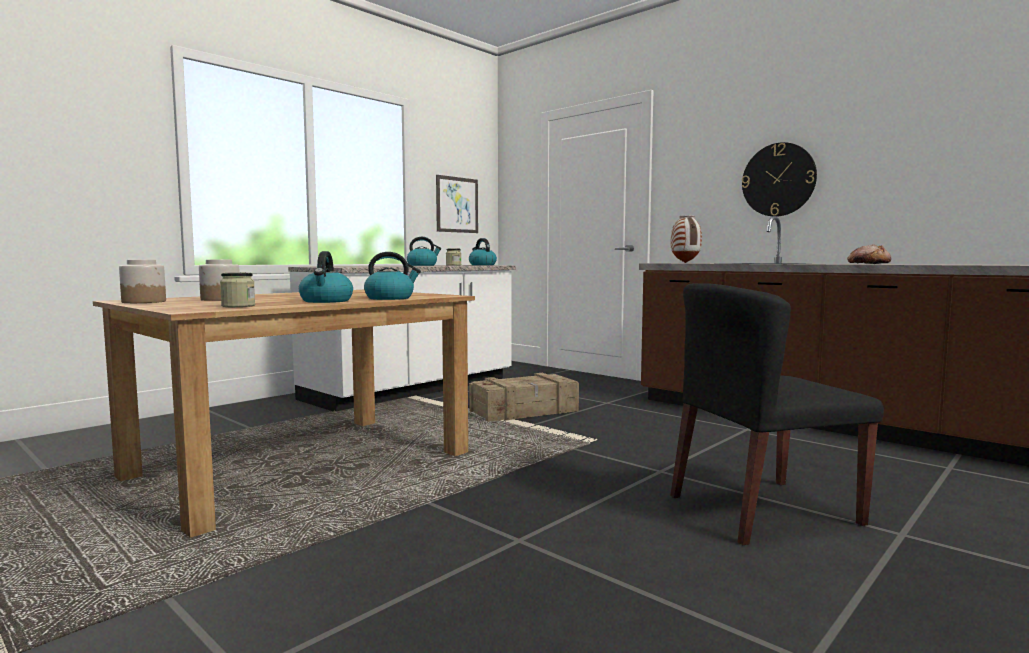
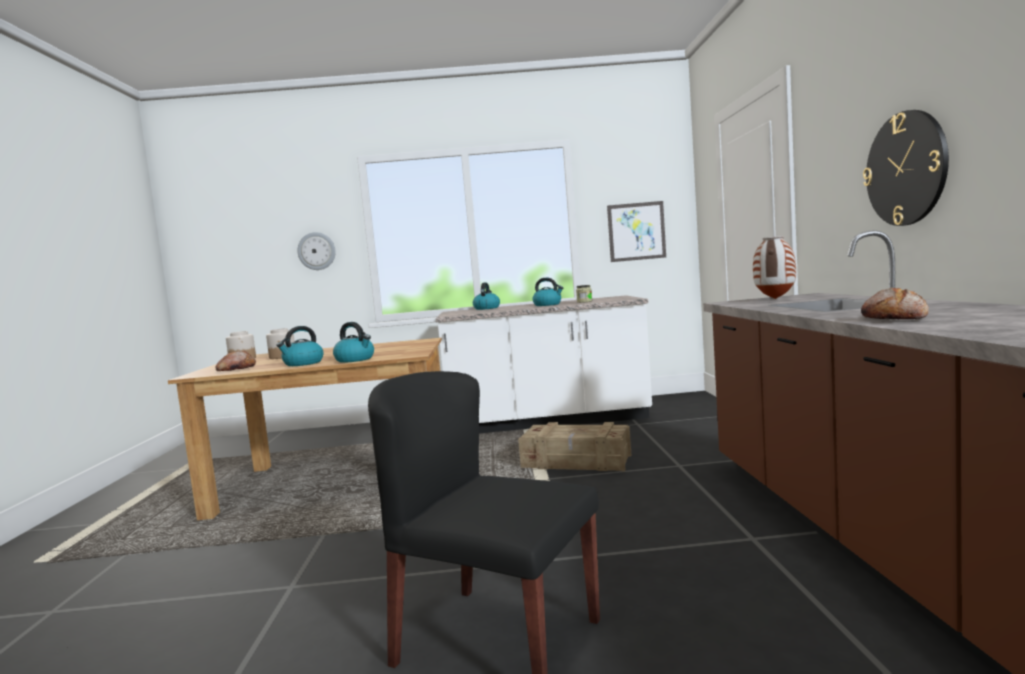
camera: 45 degrees right, 0 degrees up
jar [220,273,255,307] -> bread [216,351,256,371]
kettle [469,238,497,265] -> kettle moved to [473,282,500,310]
none -> wall clock [297,232,336,270]

